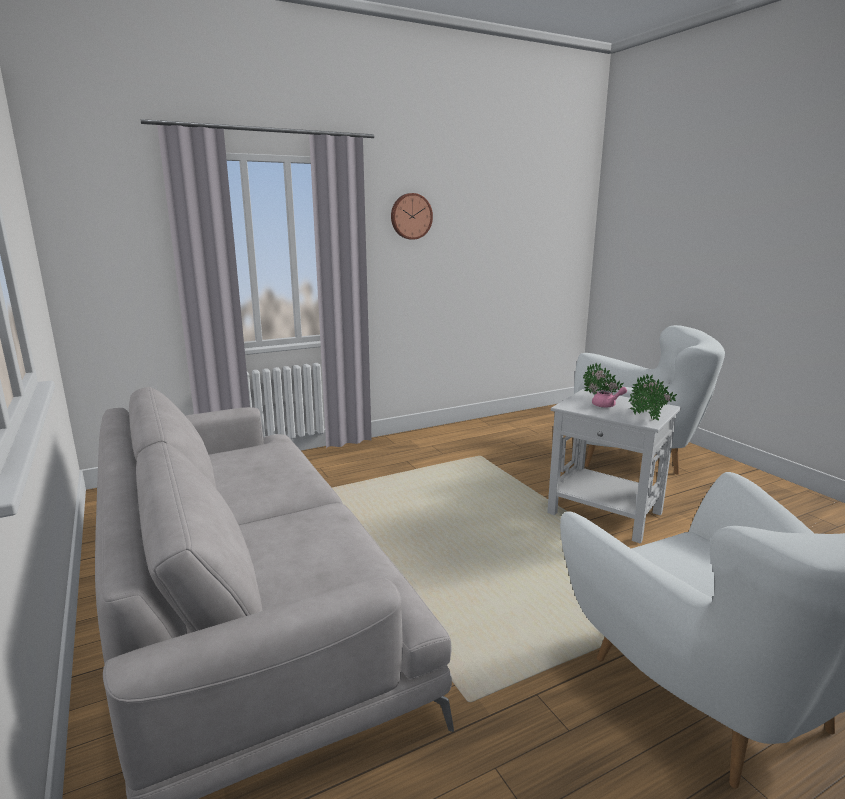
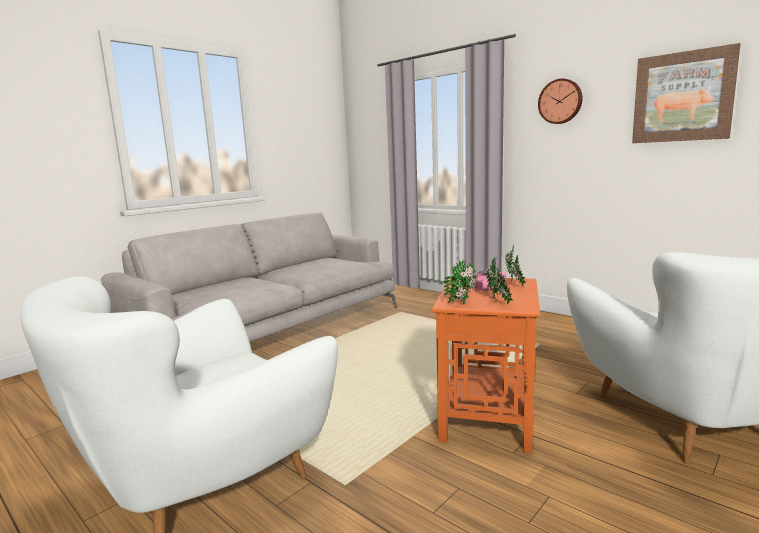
camera: 70 degrees right, 5 degrees down
white side table [547,389,681,544] -> orange side table [432,277,540,453]
none -> picture [632,43,740,143]

